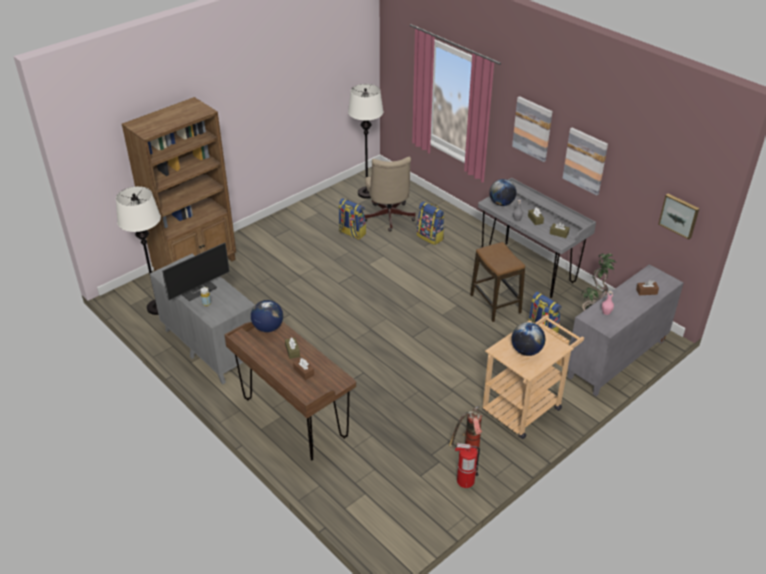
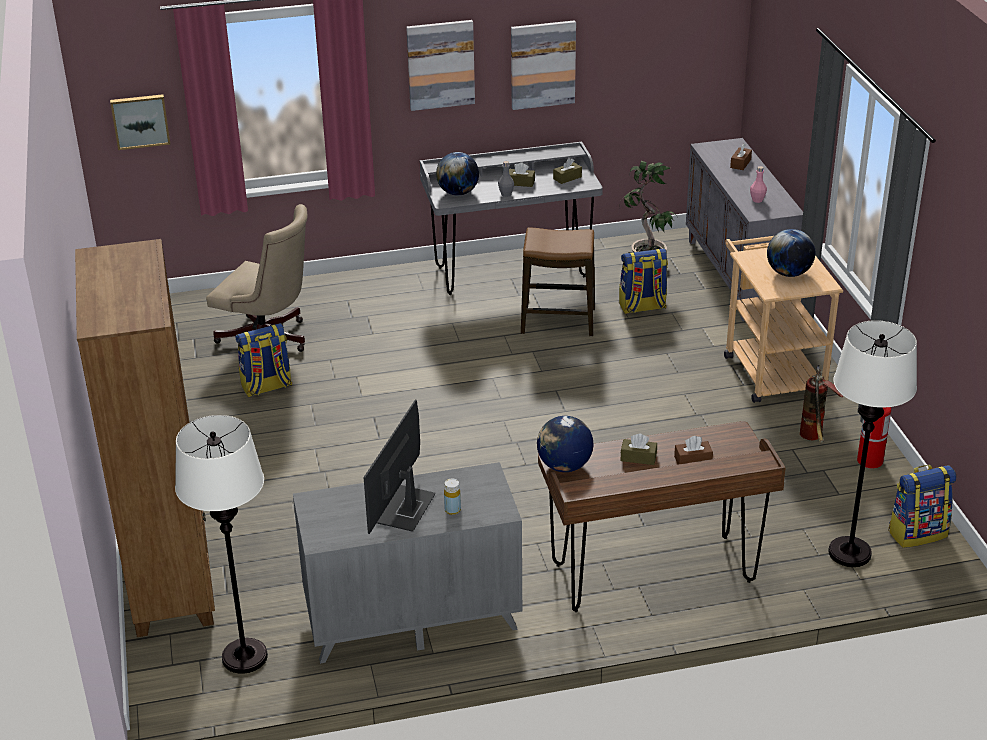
camera: 60 degrees left, 5 degrees down
monitor [162,243,230,301] -> monitor turned 150 degrees counterclockwise [364,400,436,534]
white floor lamp [348,84,384,199] -> white floor lamp moved to [828,320,917,567]
backpack [417,202,445,245] -> backpack moved to [888,465,956,548]
picture [658,194,700,240] -> picture moved to [110,94,171,150]

